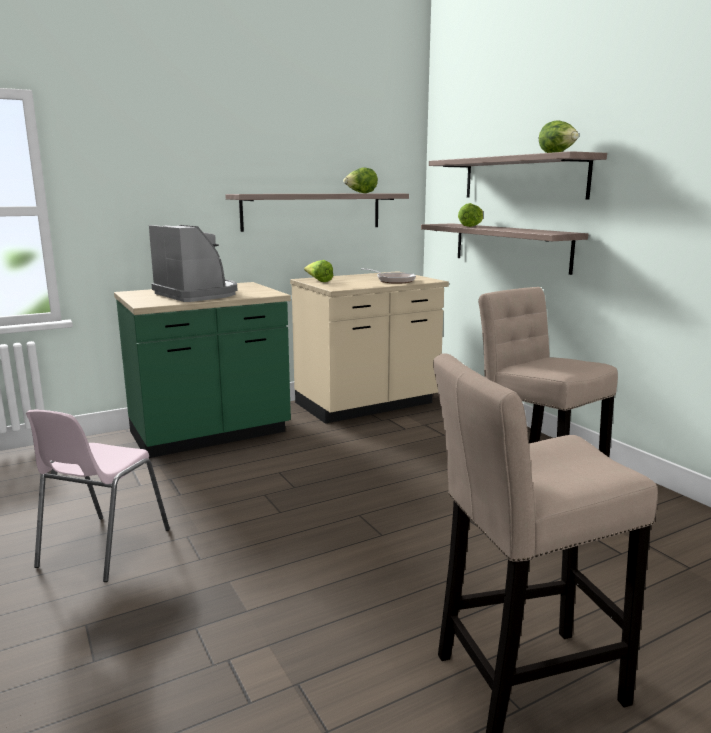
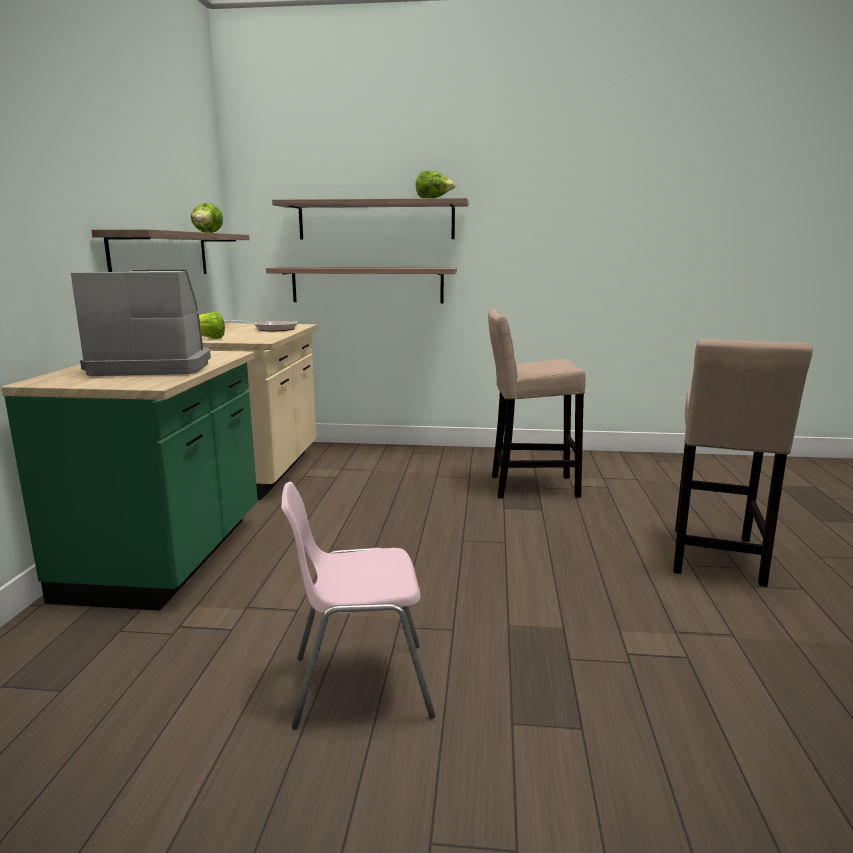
camera: 55 degrees left, 0 degrees up
pink chair [26,410,170,582] -> pink chair turned 120 degrees clockwise [281,482,435,730]
lettuce [458,203,483,227] -> none

